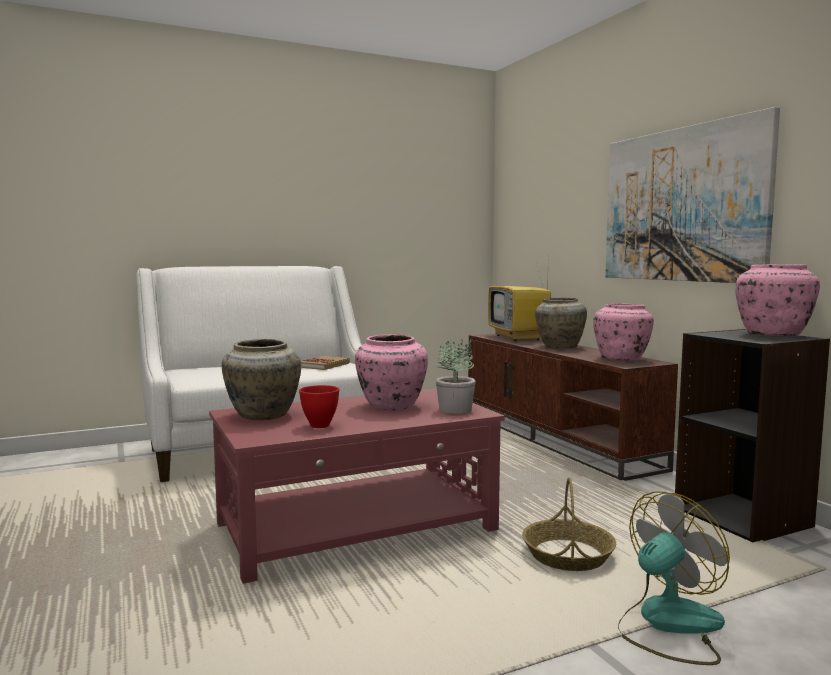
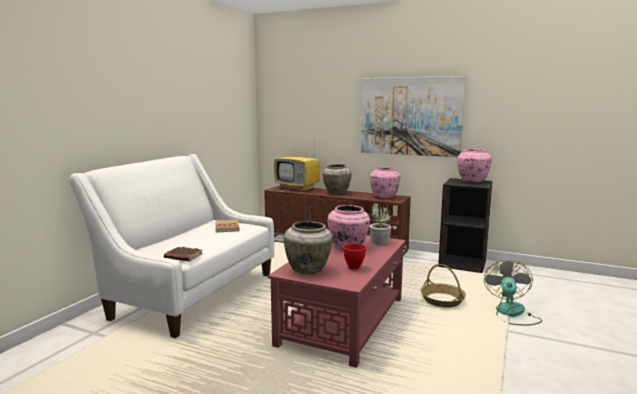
camera: 40 degrees left, 5 degrees up
none -> brown book [164,247,202,261]

